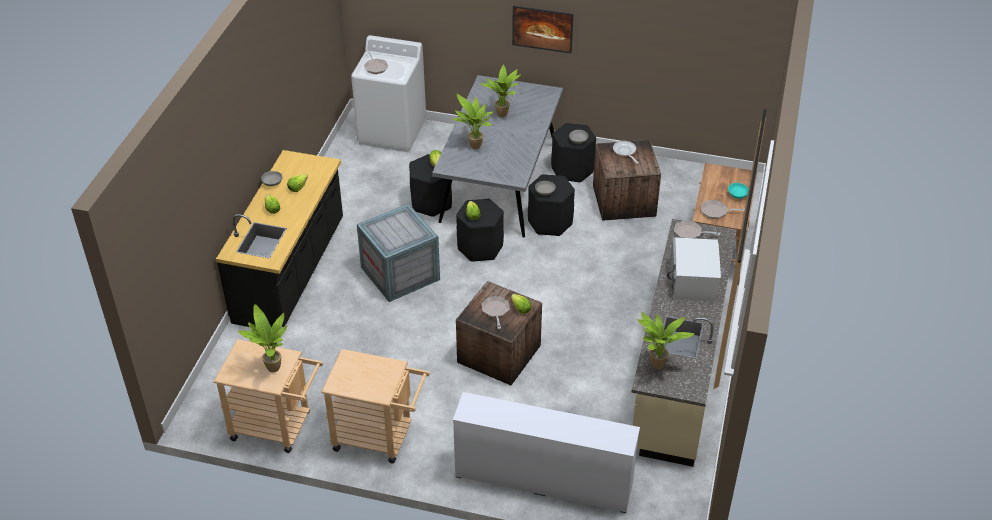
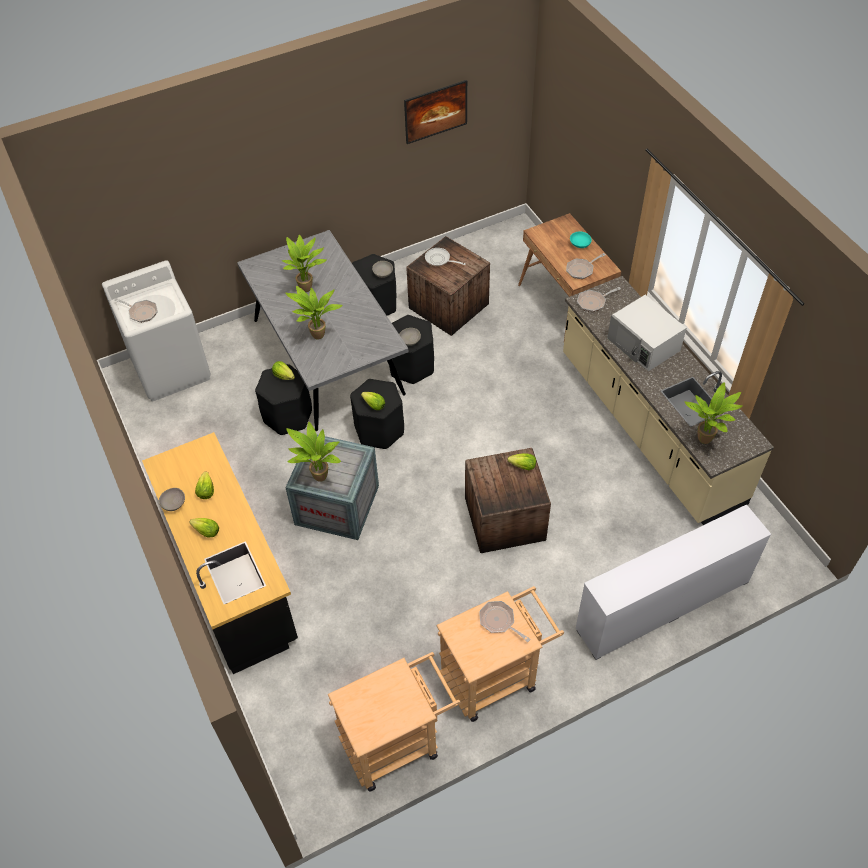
camera: 40 degrees left, 10 degrees up
potted plant [238,304,287,372] -> potted plant moved to [286,422,341,482]
frying pan [482,296,510,329] -> frying pan moved to [479,601,531,642]
picture [512,6,573,54] -> picture moved to [404,80,467,144]

